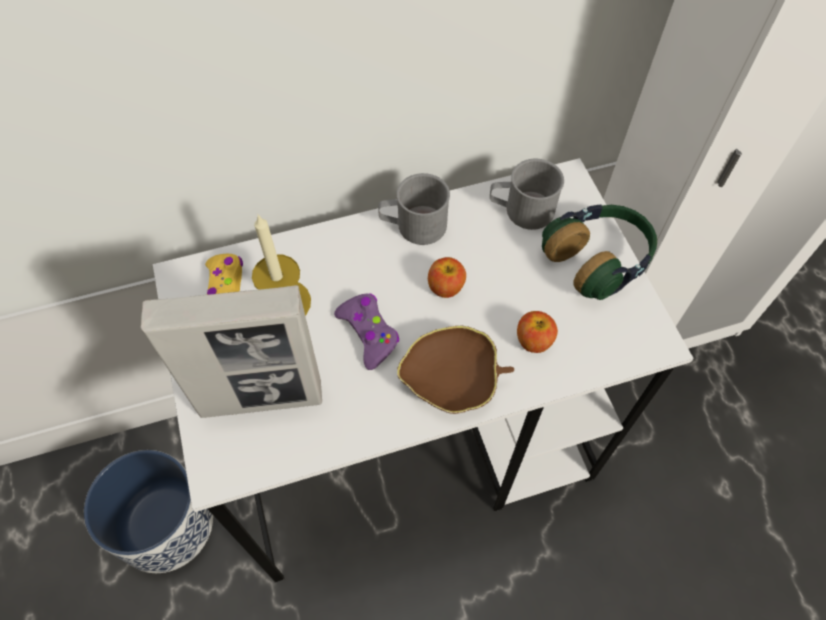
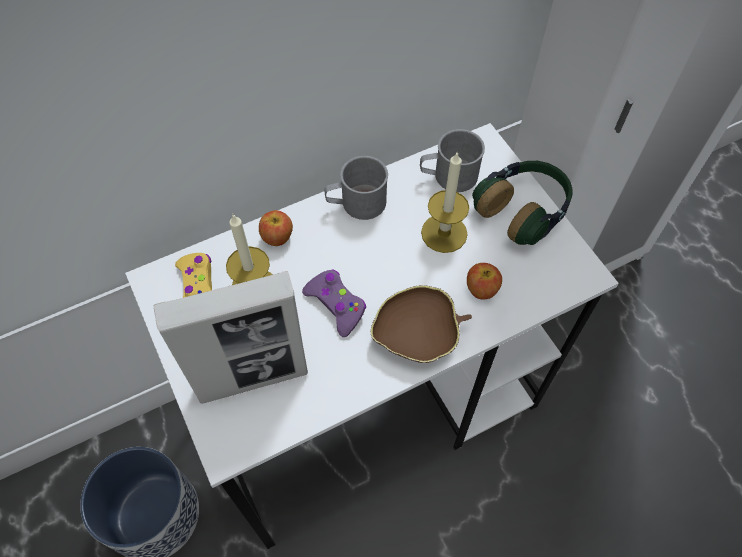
camera: 10 degrees left, 0 degrees up
apple [428,257,466,298] -> apple moved to [259,210,293,246]
none -> candle [421,151,469,253]

